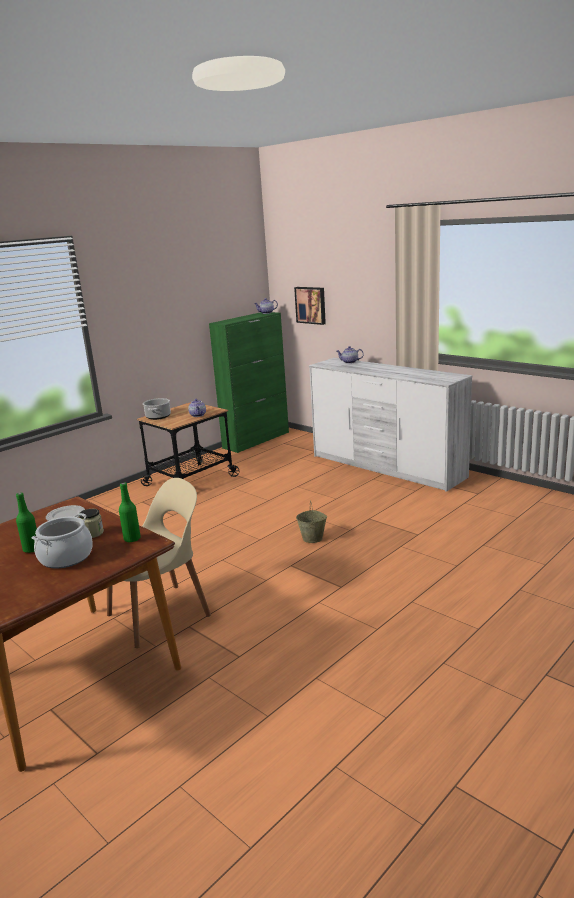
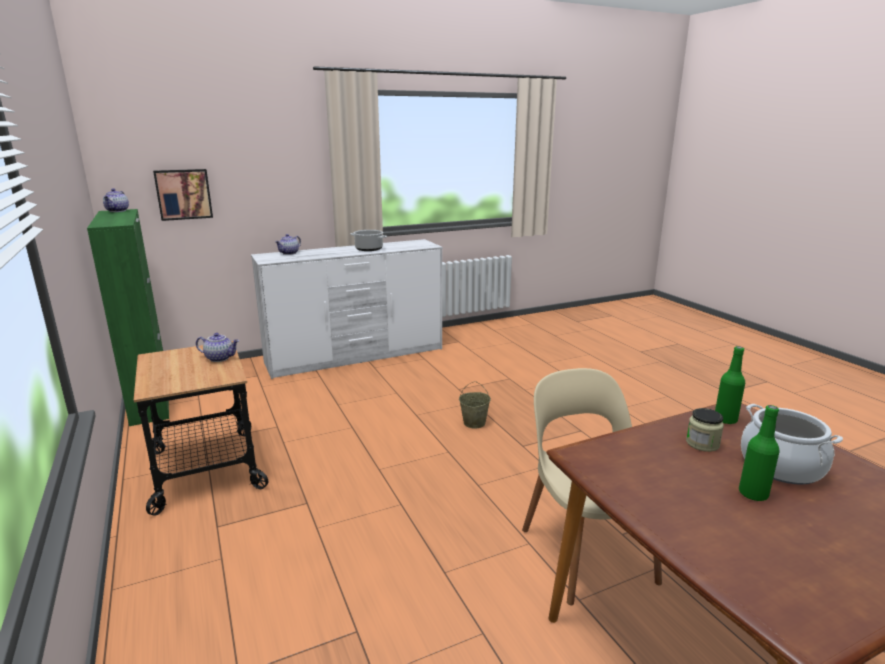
camera: 70 degrees left, 0 degrees up
plate [46,505,85,521] -> none
cooking pot [143,398,171,420] -> cooking pot moved to [350,230,387,251]

